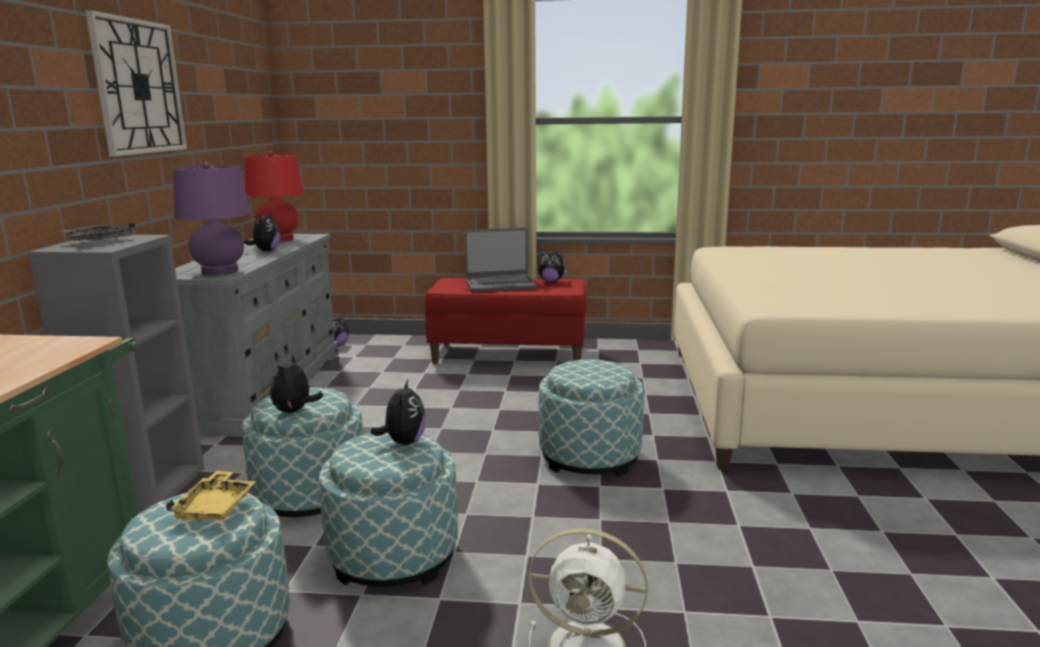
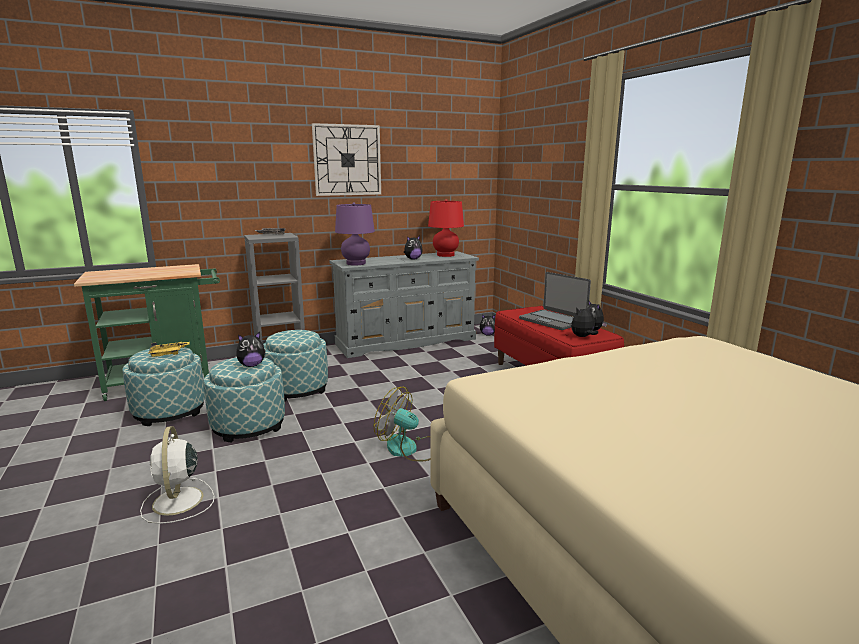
camera: 60 degrees right, 0 degrees up
plush toy [270,354,323,413] -> plush toy moved to [571,306,598,337]
ottoman [538,359,644,477] -> fan [374,387,430,461]

